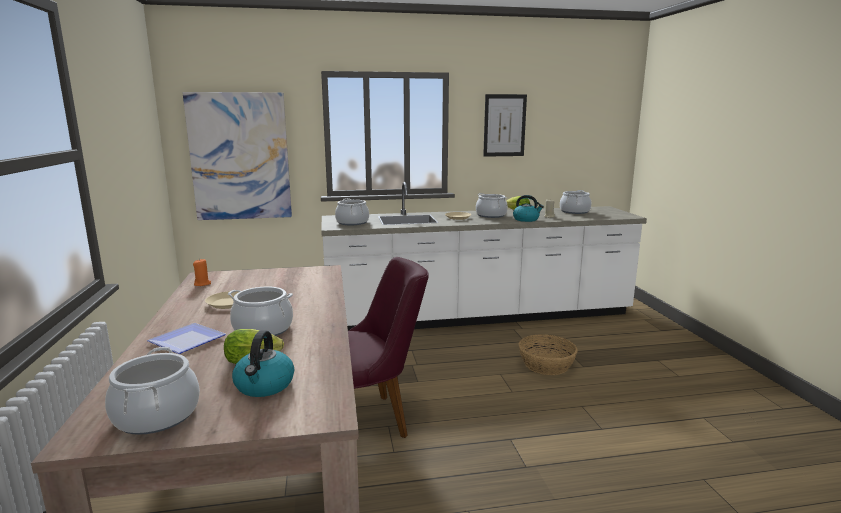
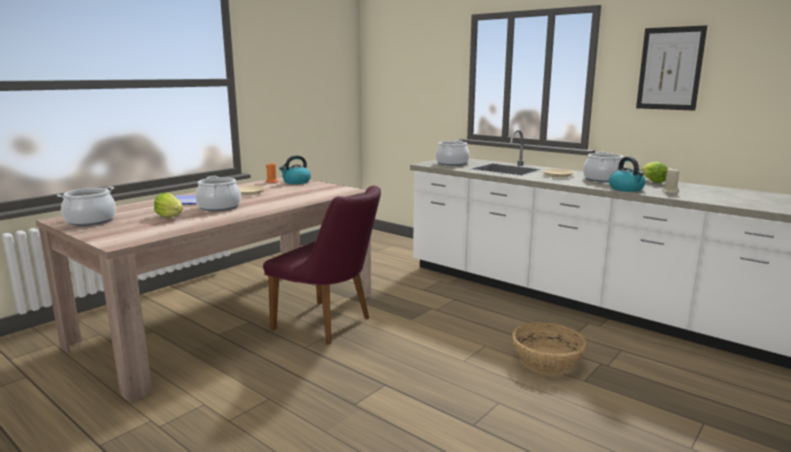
camera: 50 degrees right, 0 degrees up
picture [182,92,292,220] -> none
kettle [232,331,294,397] -> kettle moved to [279,155,311,184]
cooking pot [560,190,591,214] -> none

